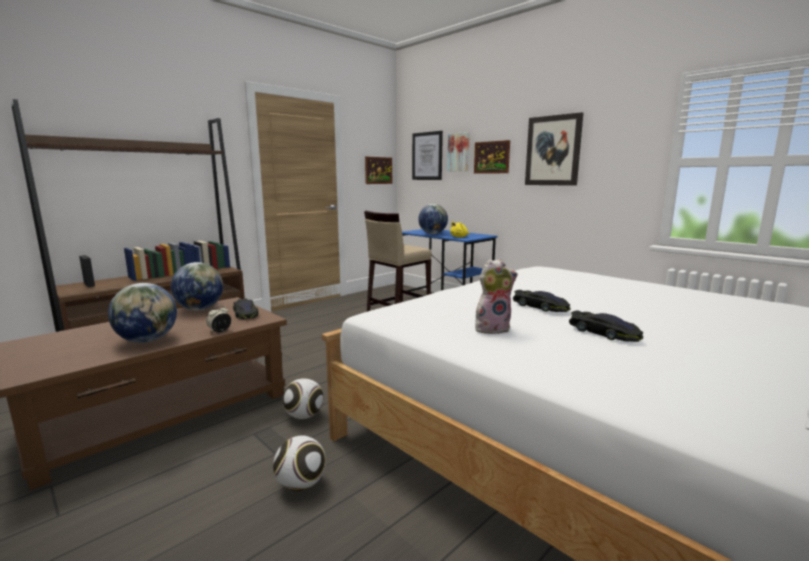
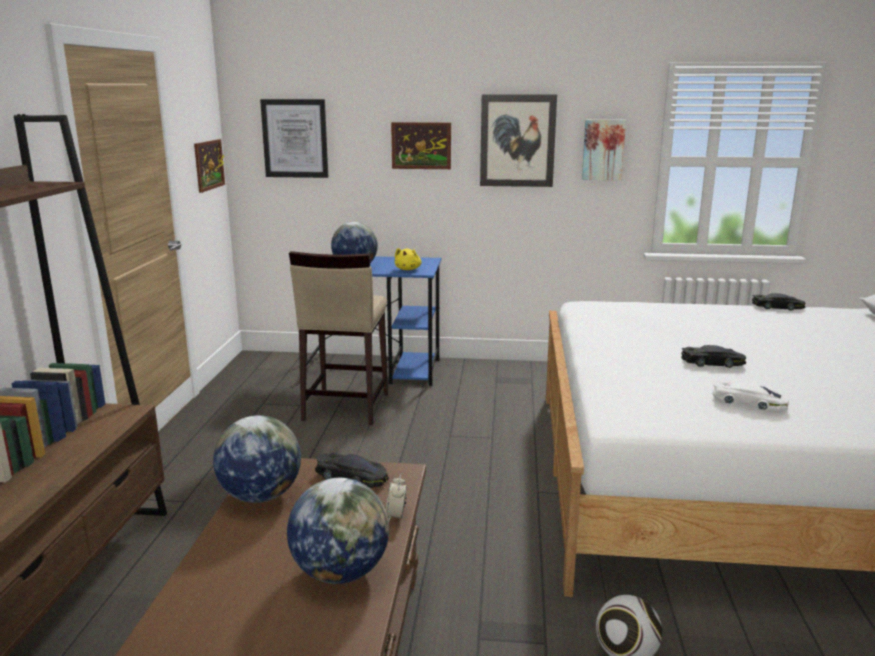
camera: 40 degrees left, 5 degrees up
football [283,378,323,419] -> none
picture [447,132,470,172] -> picture moved to [582,119,626,180]
plush toy [475,259,518,334] -> white toy car [712,381,789,411]
black toy car [569,310,643,342] -> black toy car moved to [752,293,805,311]

